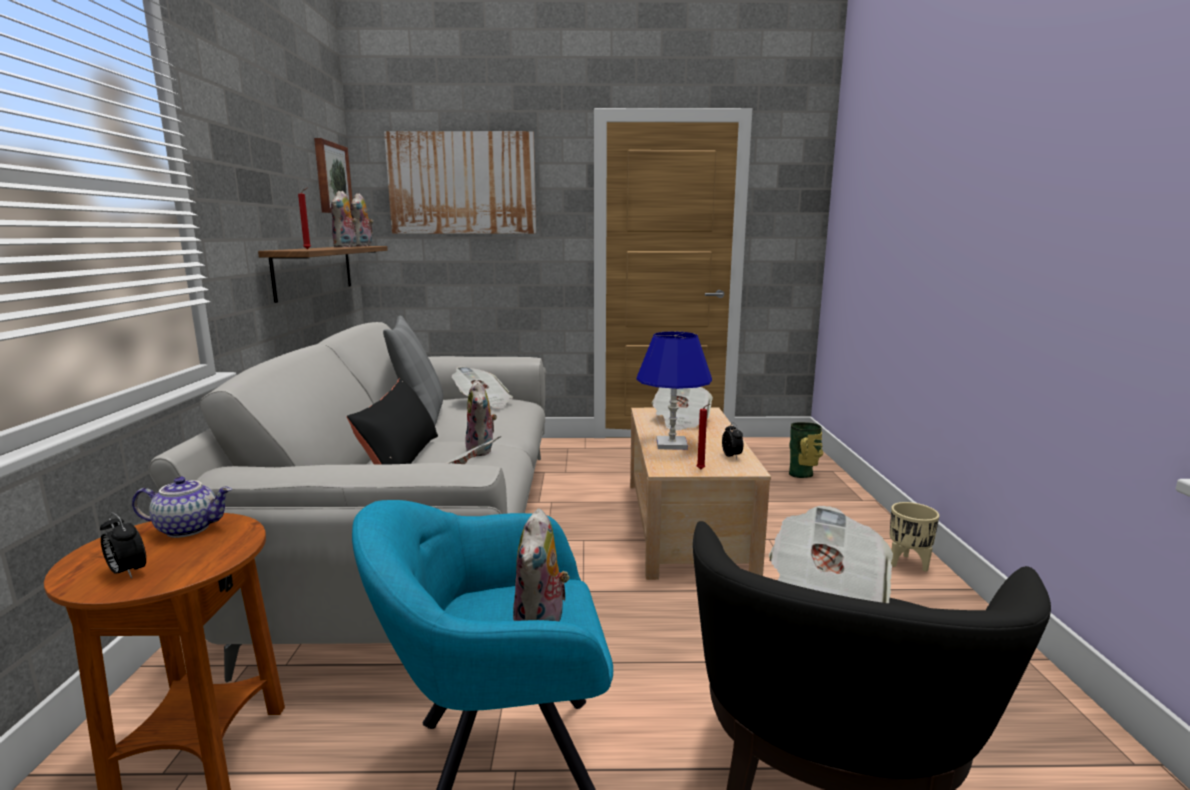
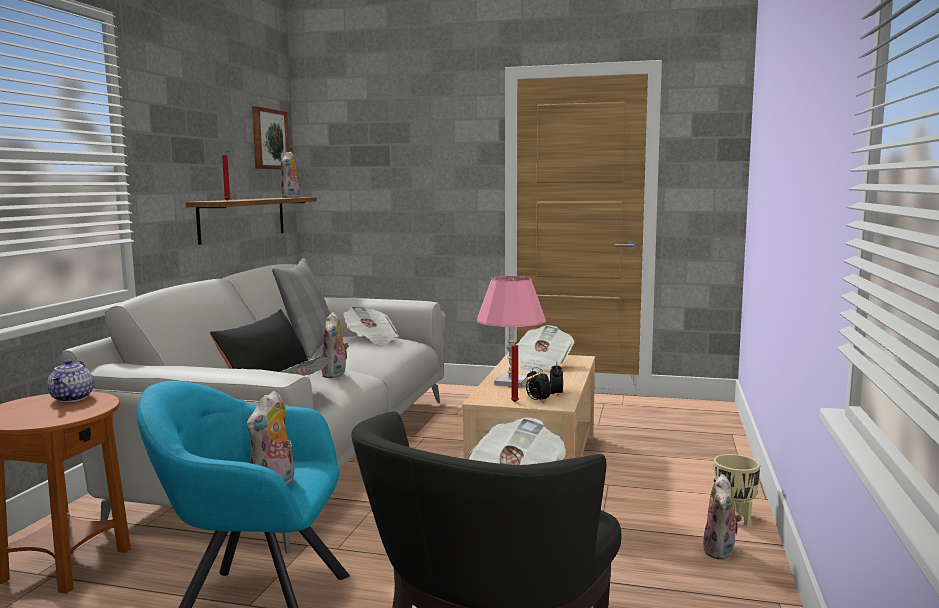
camera: 15 degrees right, 5 degrees down
alarm clock [100,512,146,578] -> alarm clock moved to [526,367,551,402]
teapot [132,477,232,538] -> teapot turned 75 degrees clockwise [47,360,93,402]
plush toy [331,191,357,247] -> plush toy moved to [702,474,742,560]
picture [384,131,536,234] -> none
blue table lamp [636,331,712,450] -> pink table lamp [477,276,546,387]
vase [789,422,823,478] -> none

